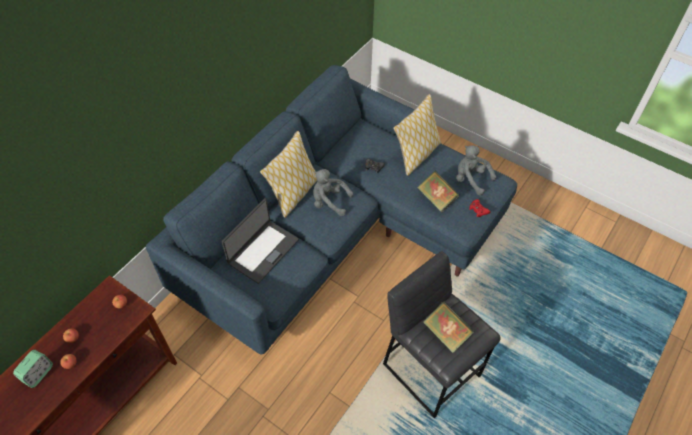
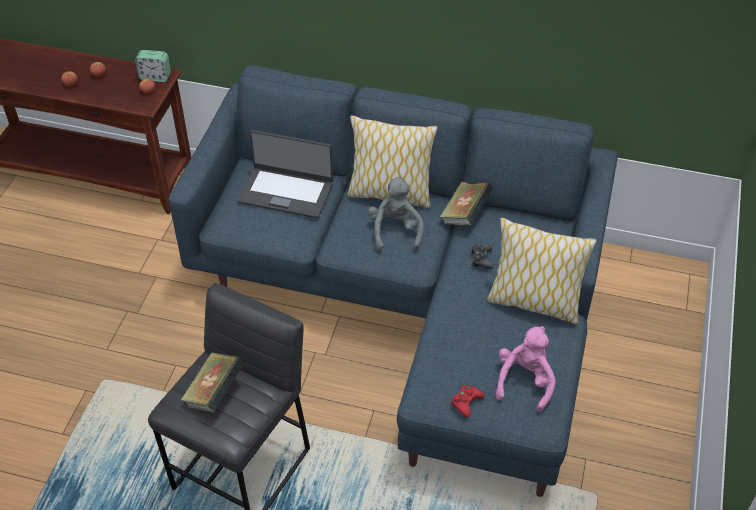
camera: 70 degrees right, 5 degrees down
alarm clock [13,350,53,388] -> alarm clock moved to [135,50,171,82]
book [417,171,460,212] -> book moved to [440,182,492,225]
grey plush toy [456,145,496,195] -> pink plush toy [495,326,556,412]

